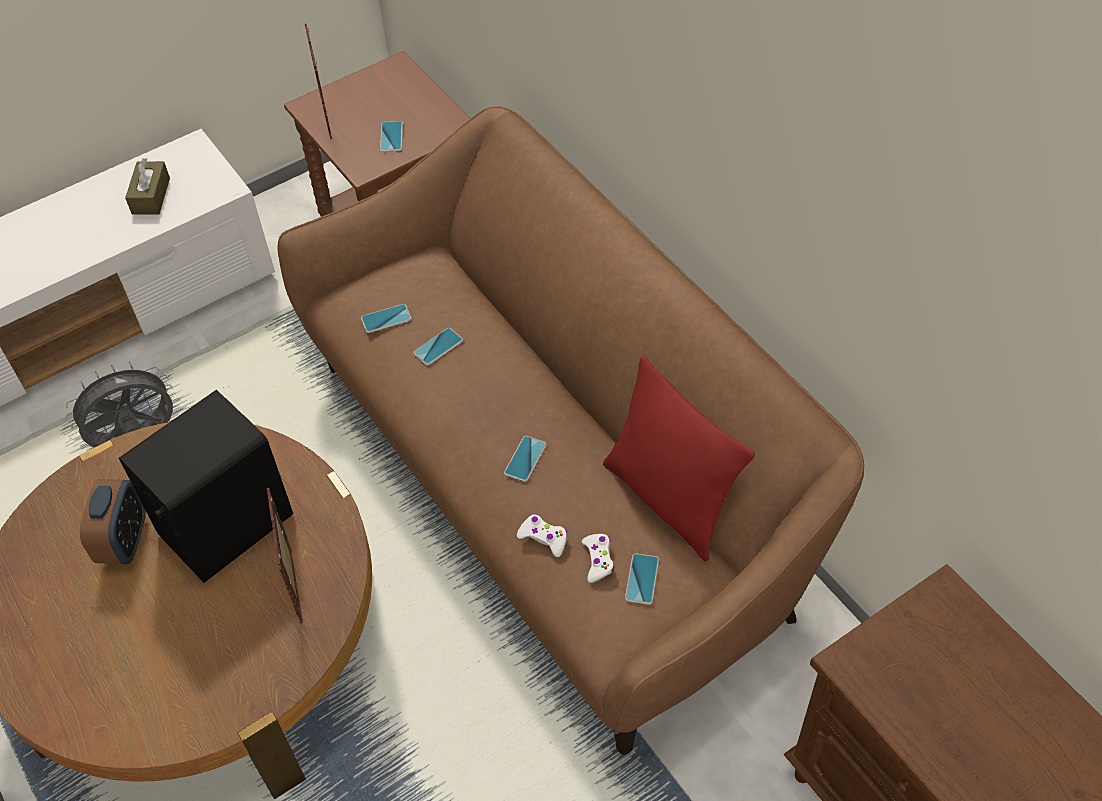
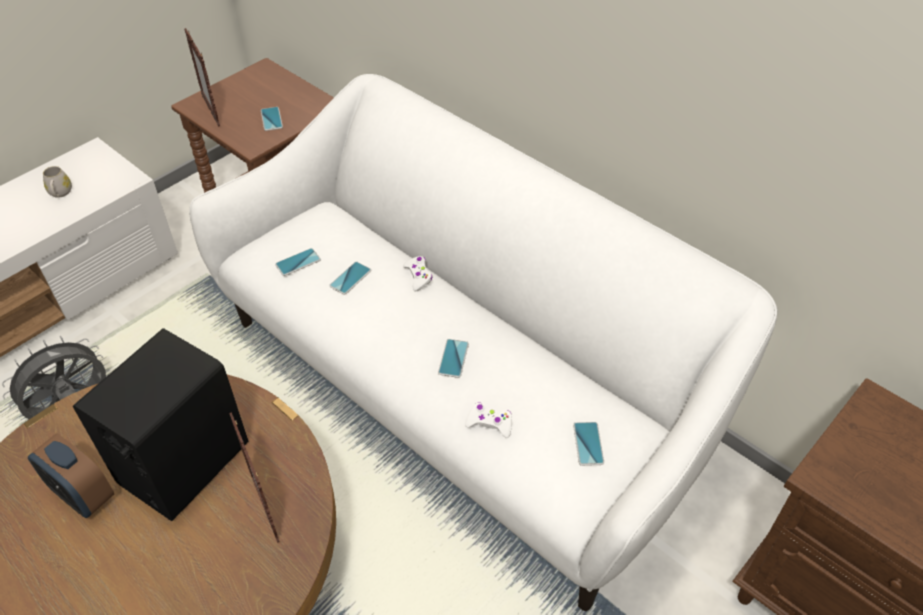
camera: 15 degrees left, 5 degrees down
alarm clock [80,479,146,564] -> alarm clock turned 135 degrees clockwise [28,433,114,518]
brown tissue box [125,158,170,215] -> white mug [43,166,72,198]
brown sofa [277,106,864,755] -> white sofa [189,74,777,611]
white game controller [582,534,614,583] -> white game controller moved to [403,256,432,291]
red pillow [603,356,755,562] -> none

